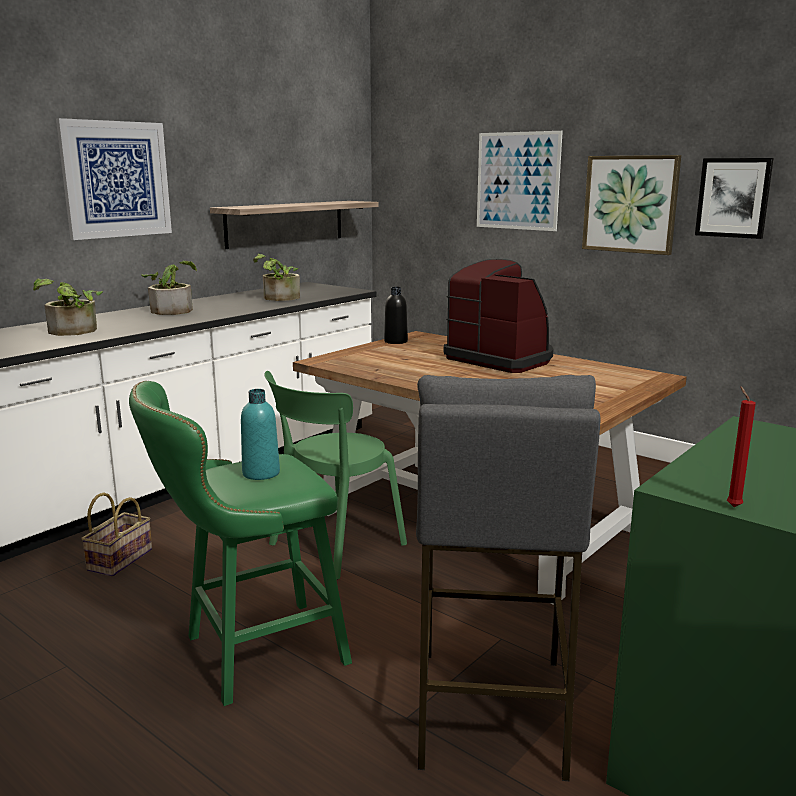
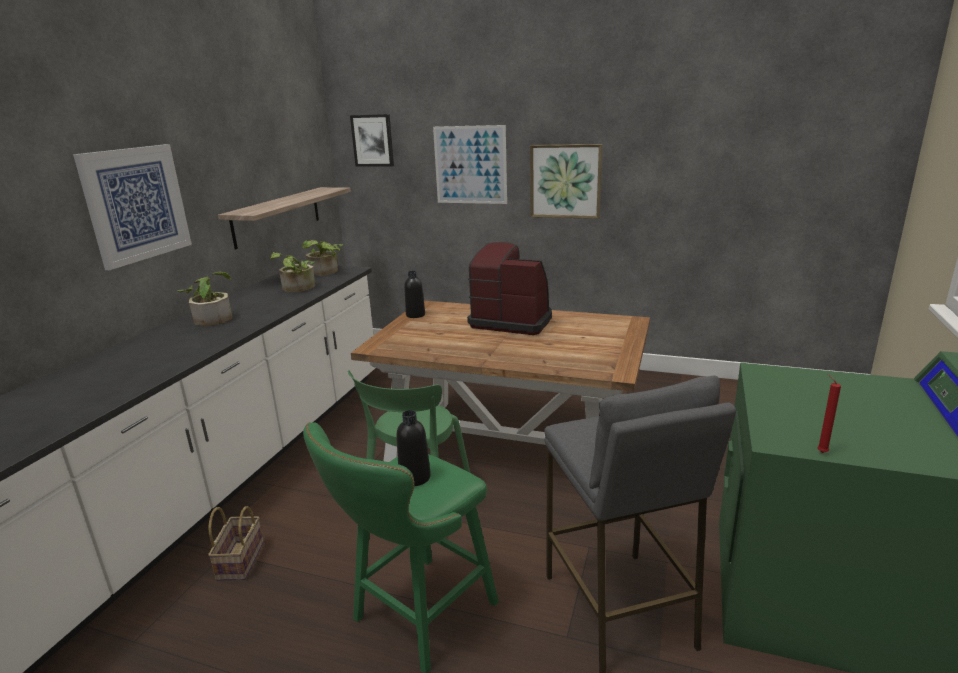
camera: 20 degrees left, 5 degrees up
potted plant [33,278,103,336] -> potted plant moved to [303,240,343,276]
turquoise bottle [241,389,280,480] -> black bottle [396,410,431,486]
picture [695,158,774,239] -> picture moved to [350,114,394,167]

